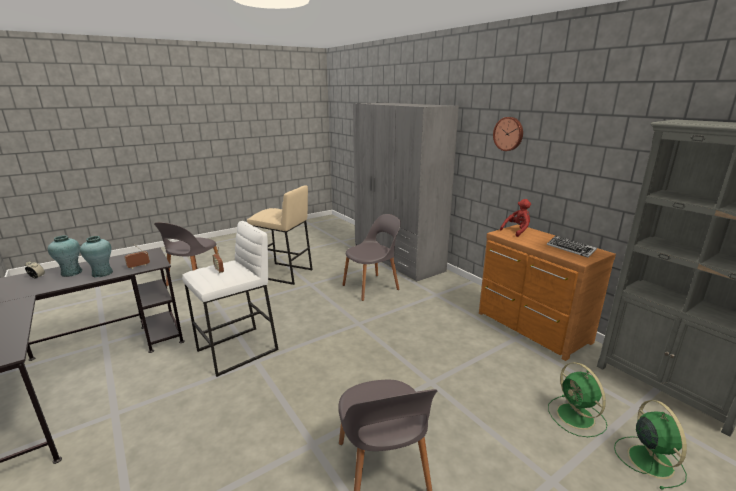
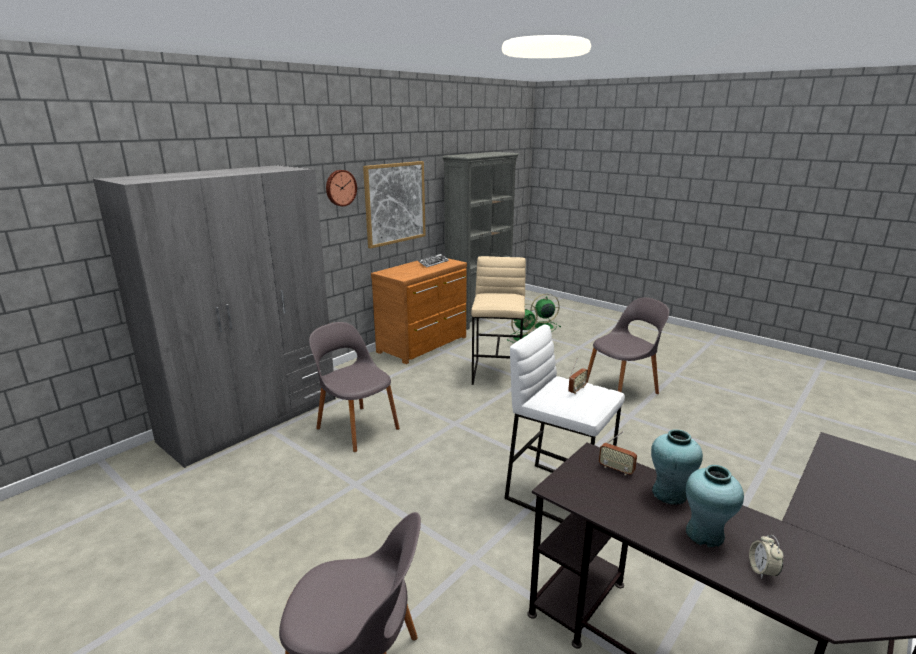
camera: 105 degrees left, 0 degrees up
beige stool [247,185,313,285] -> beige stool moved to [471,256,526,385]
red plush toy [500,199,531,237] -> none
none -> picture [363,161,426,249]

